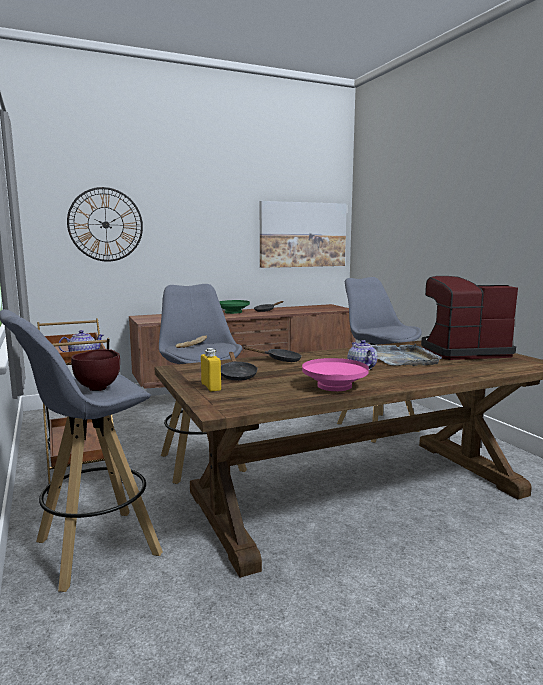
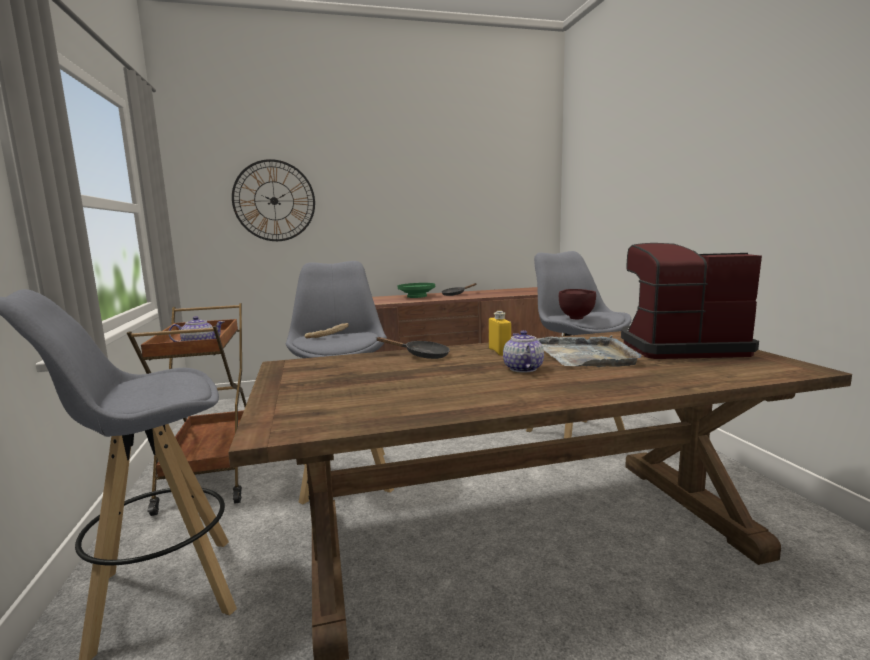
camera: 10 degrees right, 0 degrees up
brown bowl [71,349,120,391] -> brown bowl moved to [559,289,596,319]
yellow bottle [201,348,221,392] -> yellow bottle moved to [489,311,511,356]
black frying pan [221,352,258,381] -> none
picture [260,201,347,268] -> none
pink bowl [302,358,369,391] -> none

